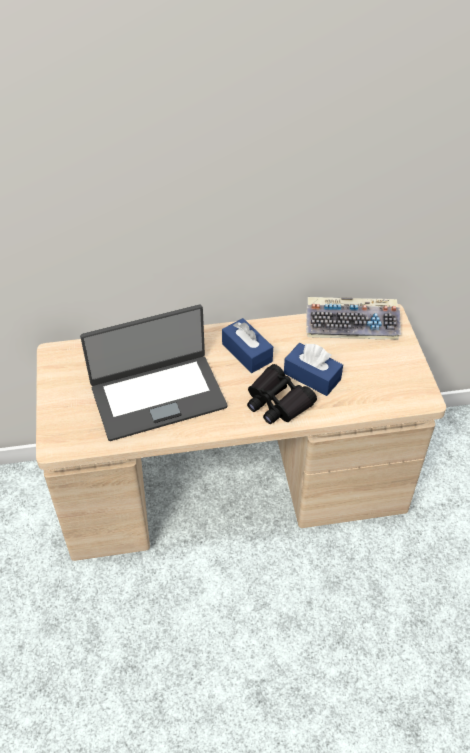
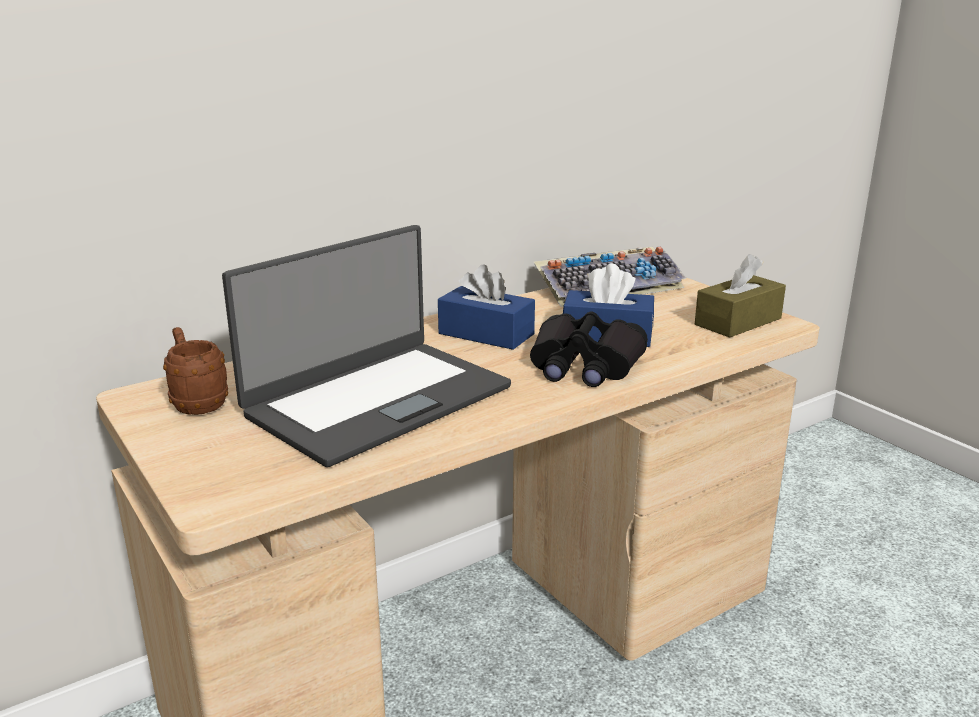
camera: 25 degrees left, 25 degrees down
none -> brown mug [163,327,228,415]
none -> brown tissue box [695,254,786,338]

